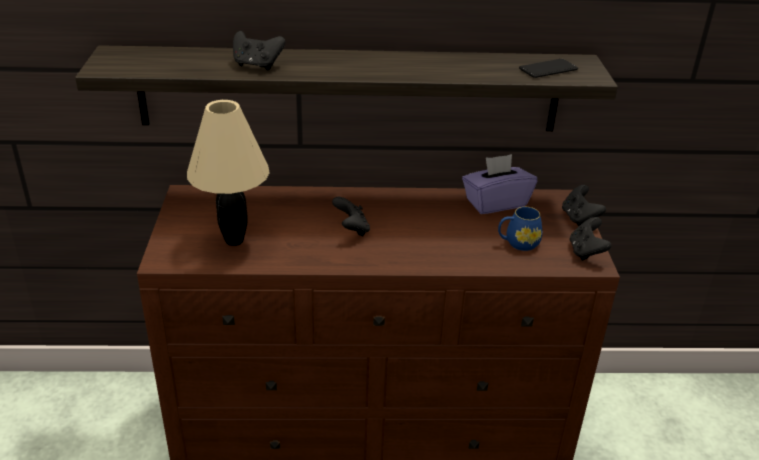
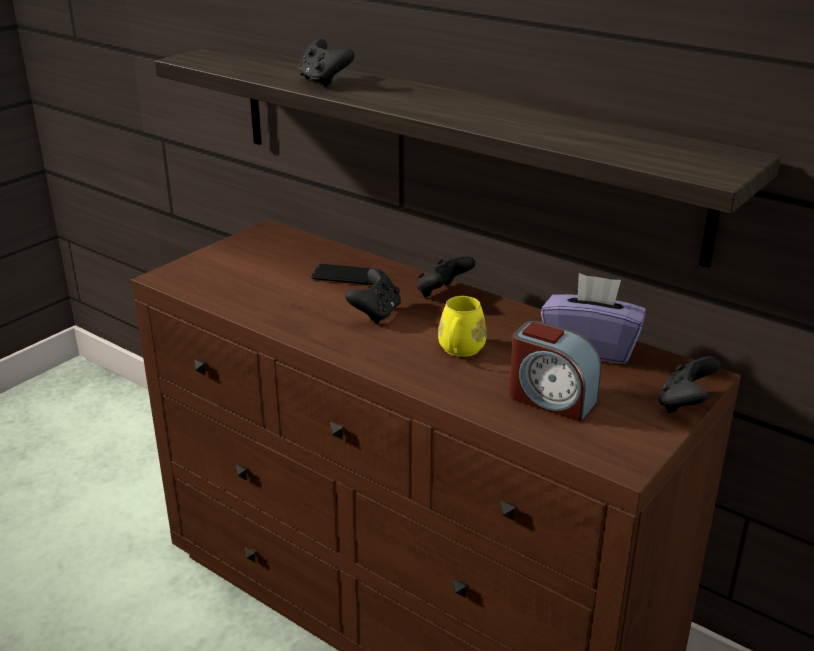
camera: 40 degrees right, 5 degrees down
beige table lamp [187,100,270,246] -> none
blue mug [498,207,542,251] -> alarm clock [509,321,601,422]
phone [519,59,578,78] -> phone moved to [311,264,373,285]
black game controller [570,217,611,261] -> black game controller moved to [417,256,476,297]
none -> yellow mug [438,296,487,357]

